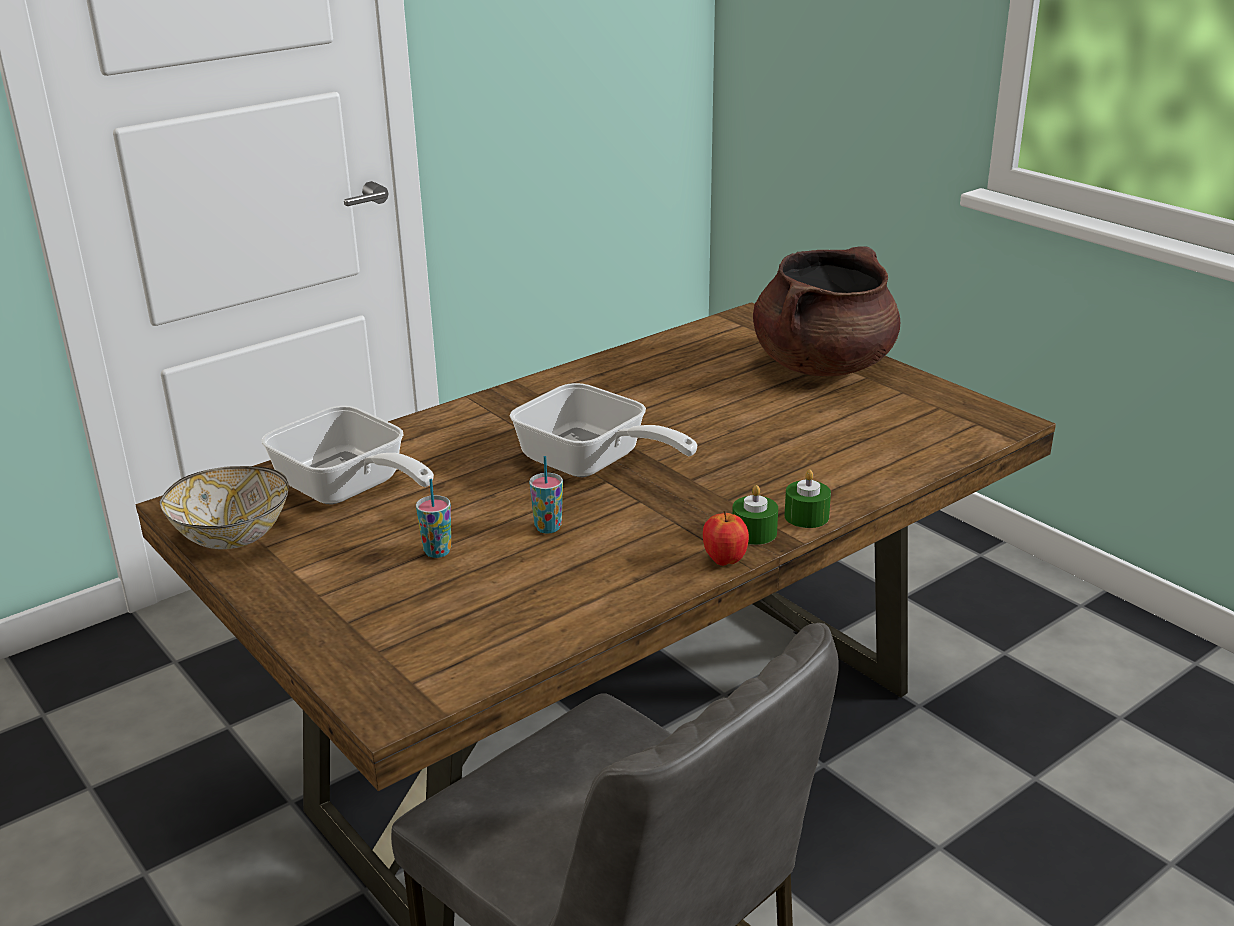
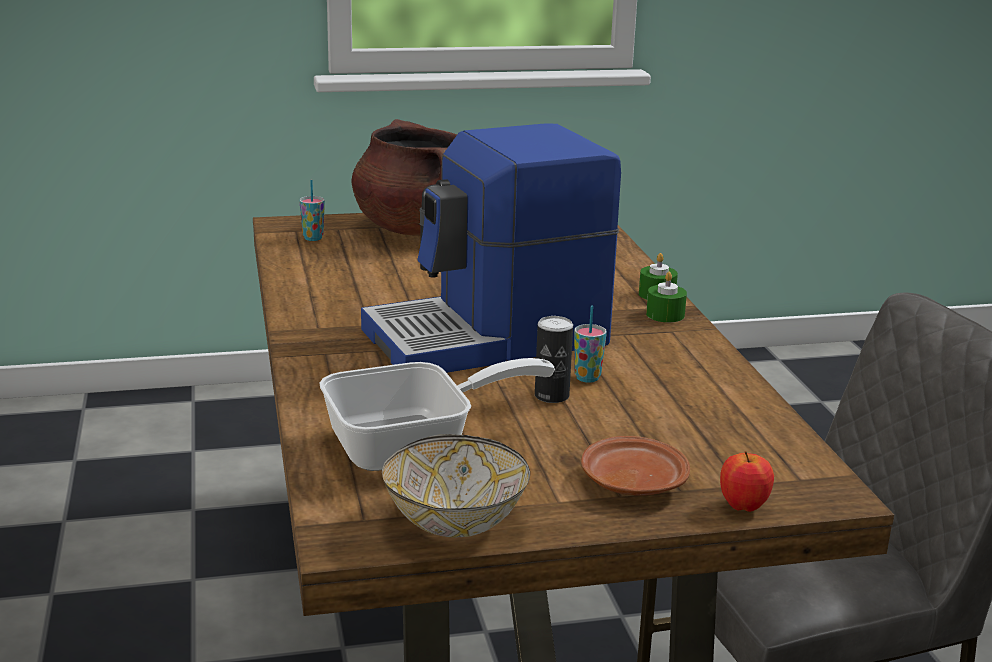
camera: 65 degrees left, 5 degrees down
cup [416,479,451,558] -> cup moved to [299,180,325,241]
frying pan [510,383,697,477] -> coffee machine [361,123,621,373]
apple [703,511,749,566] -> apple moved to [720,451,774,512]
none -> can [535,316,573,403]
none -> brown plate [581,436,690,495]

